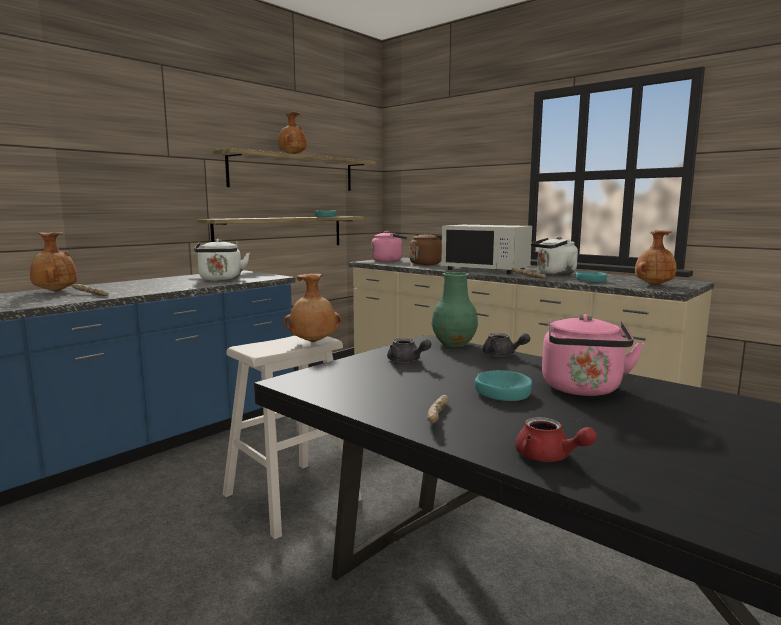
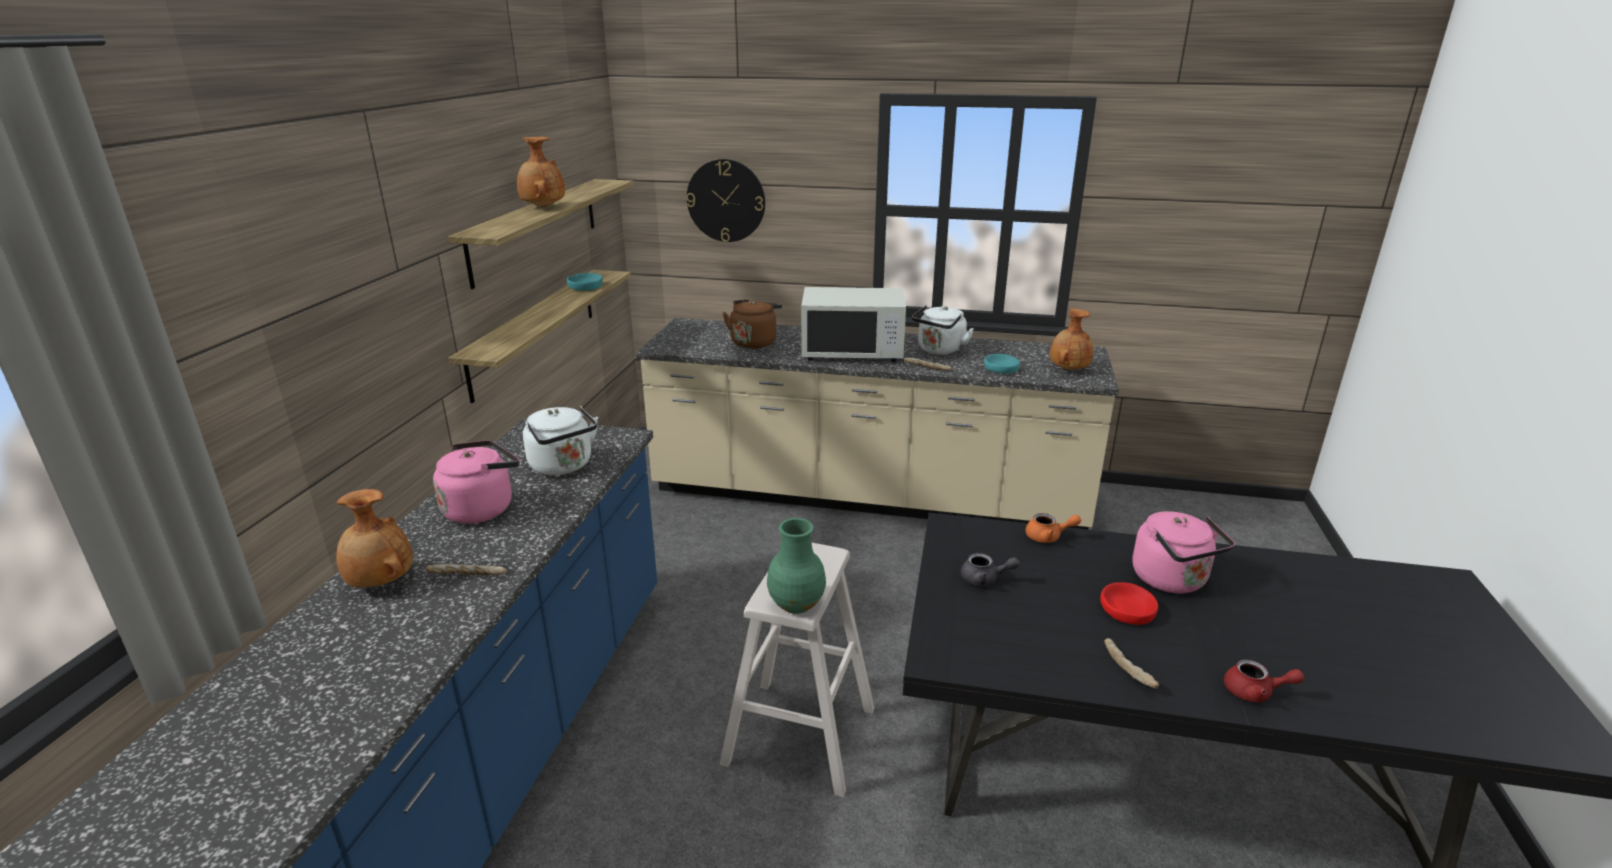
camera: 30 degrees left, 15 degrees up
brown vase [284,274,342,342] -> none
pink kettle [372,231,407,262] -> pink kettle moved to [433,440,520,524]
green vase [432,272,478,347] -> green vase moved to [767,518,826,614]
turquoise bowl [475,370,532,401] -> red bowl [1100,582,1158,625]
grey teapot [483,333,530,357] -> orange teapot [1025,513,1081,543]
none -> wall clock [686,159,765,242]

